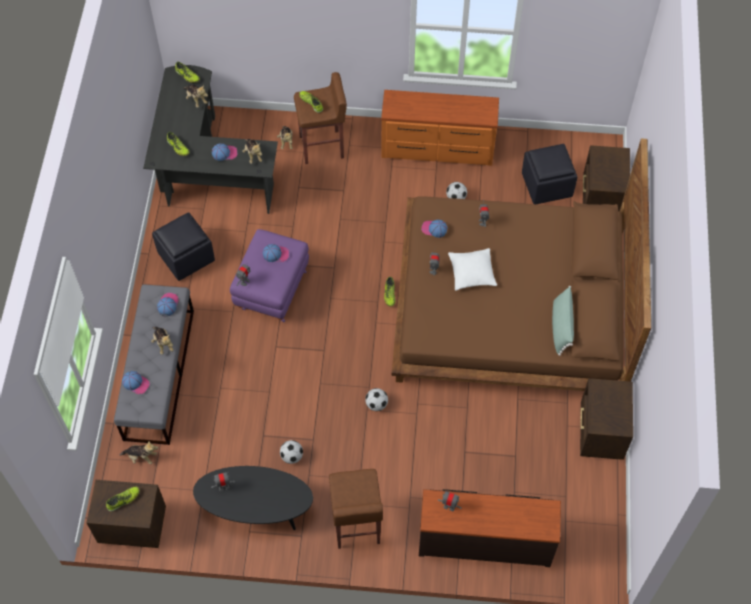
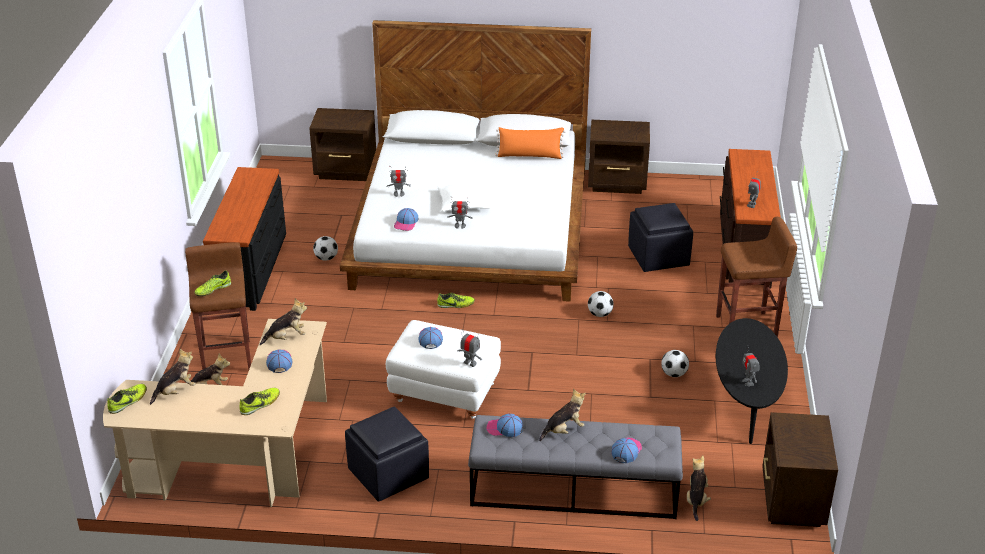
camera: 90 degrees left, 25 degrees down
shoe [106,487,140,512] -> none
black desk [143,65,278,214] -> beige desk [103,319,327,507]
purple ottoman [230,229,309,322] -> white ottoman [386,320,501,419]
orange dresser [381,90,499,166] -> black dresser [203,167,286,311]
brown bed [391,138,651,391] -> white bed [340,20,591,302]
black ottoman [522,144,577,204] -> black ottoman moved to [628,203,693,272]
green pillow [552,286,574,356] -> orange pillow [495,127,566,159]

